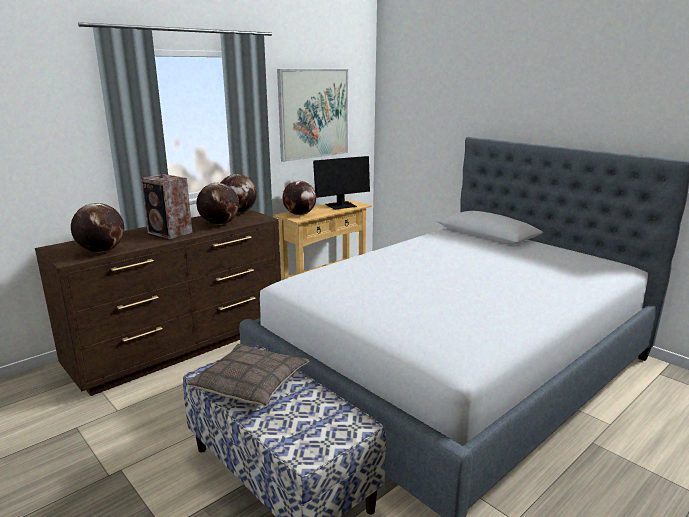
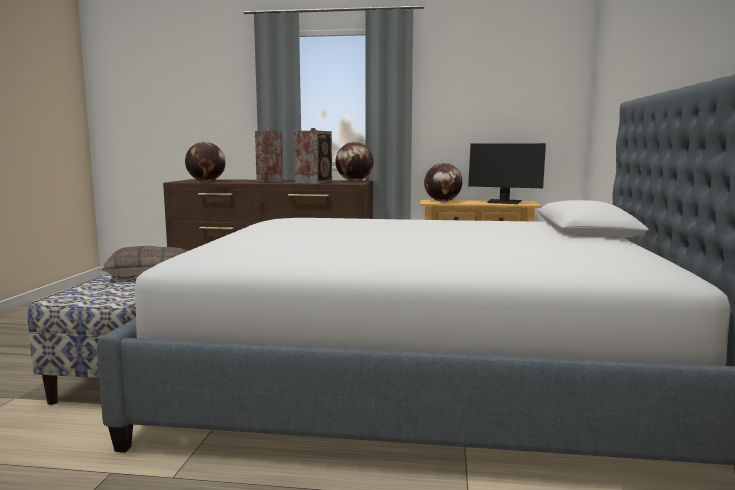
camera: 50 degrees right, 10 degrees down
globe [197,183,239,225] -> speaker [294,128,332,184]
picture [277,69,348,162] -> none

